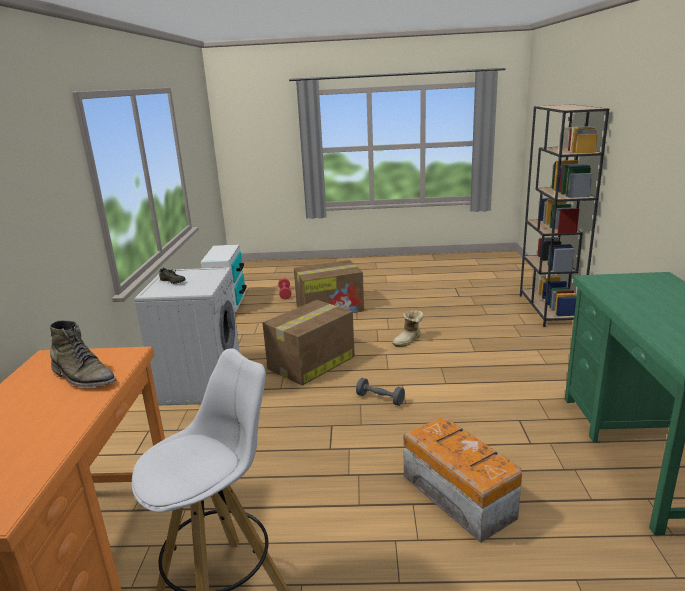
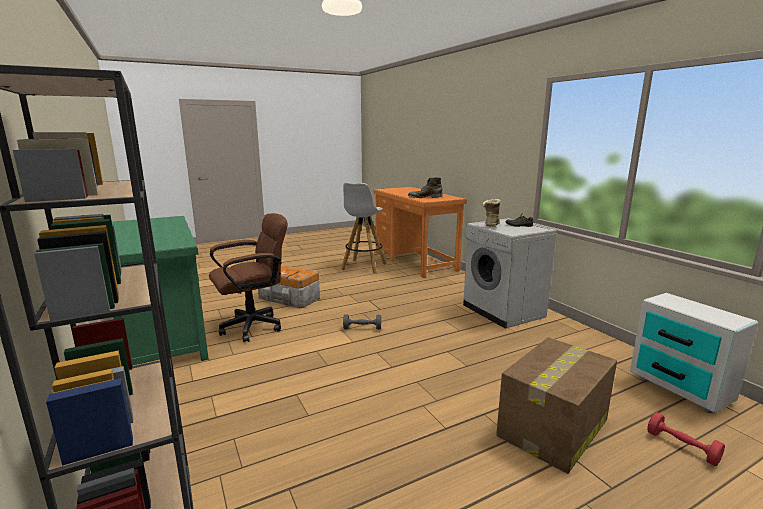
camera: 150 degrees right, 5 degrees down
cardboard box [263,300,355,386] -> none
boot [392,310,424,347] -> boot moved to [482,199,501,227]
none -> brown office chair [209,213,288,342]

